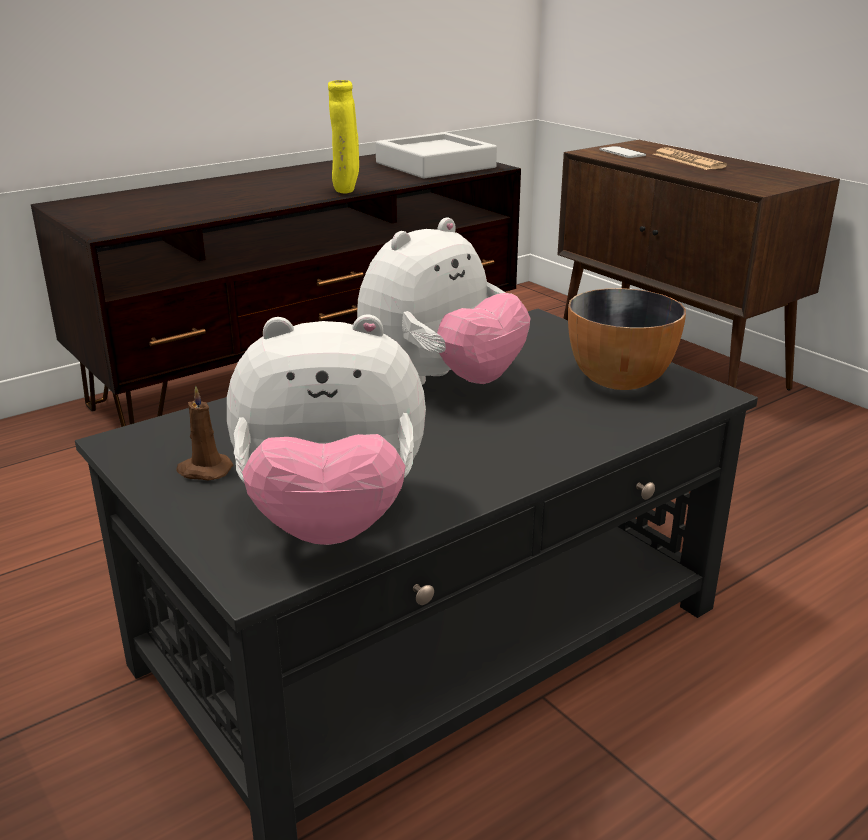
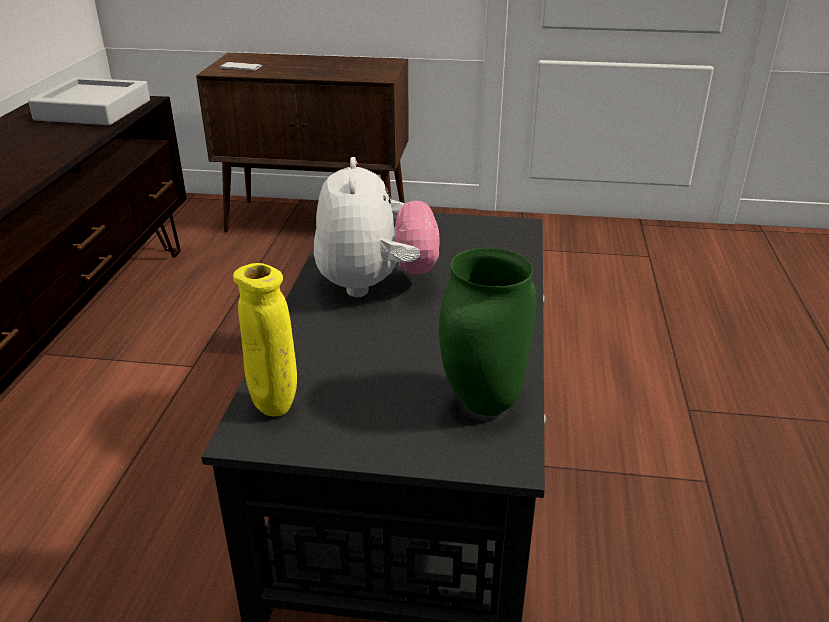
camera: 45 degrees left, 5 degrees up
brown candle [176,386,233,480] -> none
plush toy [227,314,426,545] -> green vase [439,248,537,416]
yellow vase [328,80,359,194] -> yellow vase moved to [233,263,297,416]
bowl [568,288,686,390] -> none
newspaper [653,147,727,170] -> none

